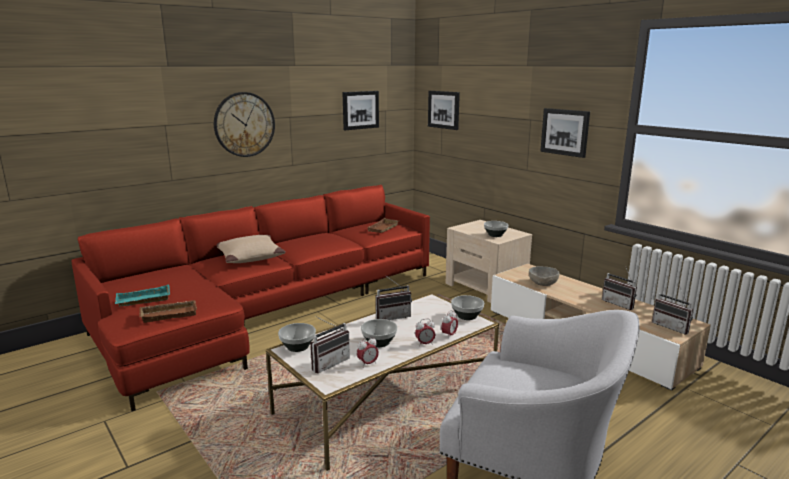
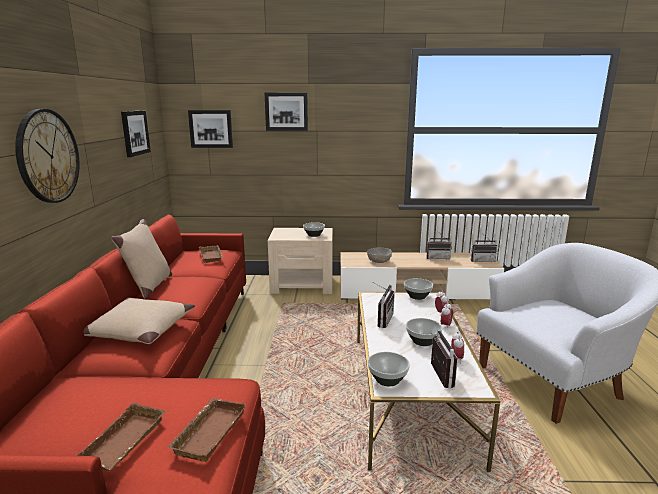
camera: 50 degrees left, 0 degrees up
turquoise tray [115,285,170,307] -> brown tray [76,402,166,471]
picture [540,108,590,158] -> picture moved to [264,92,308,131]
none -> beige pillow [111,219,172,299]

